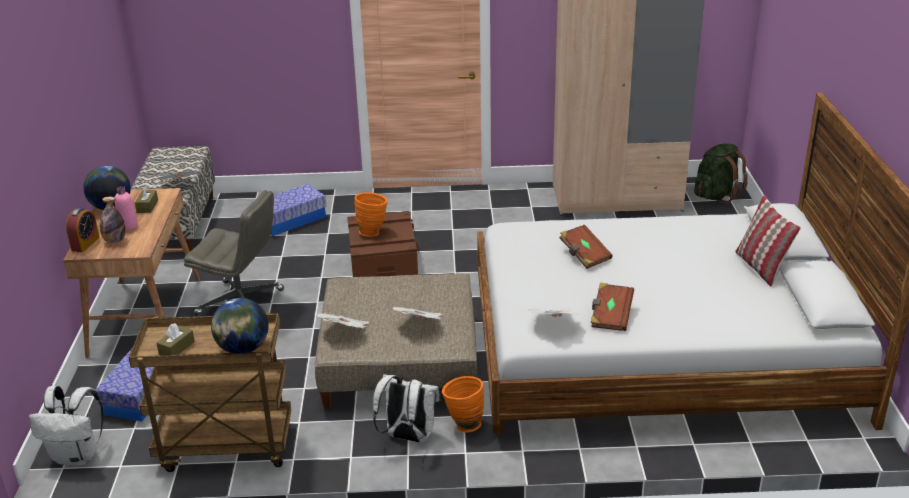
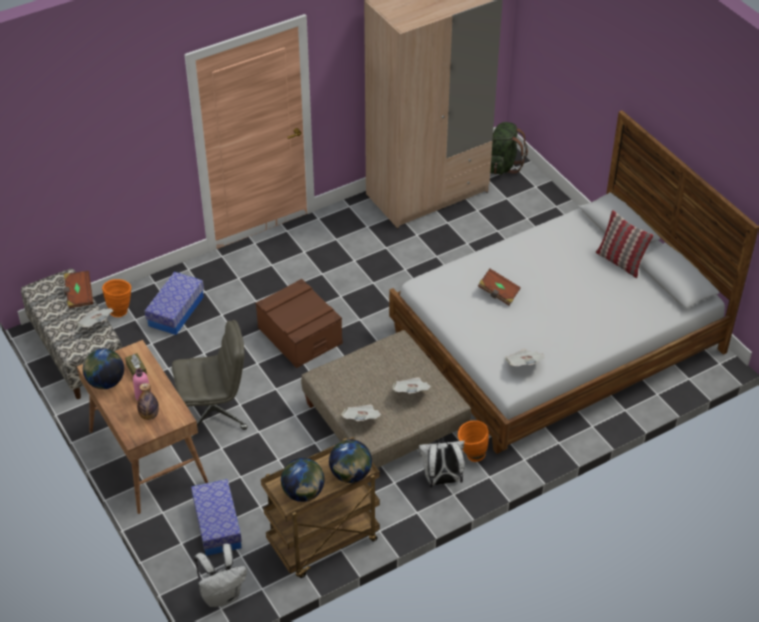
camera: 30 degrees left, 15 degrees up
alarm clock [66,208,100,252] -> none
brown tissue box [156,323,195,355] -> globe [281,458,324,502]
orange vase [354,192,388,237] -> orange vase moved to [102,279,131,317]
brown book [591,282,634,331] -> brown book moved to [64,271,93,308]

